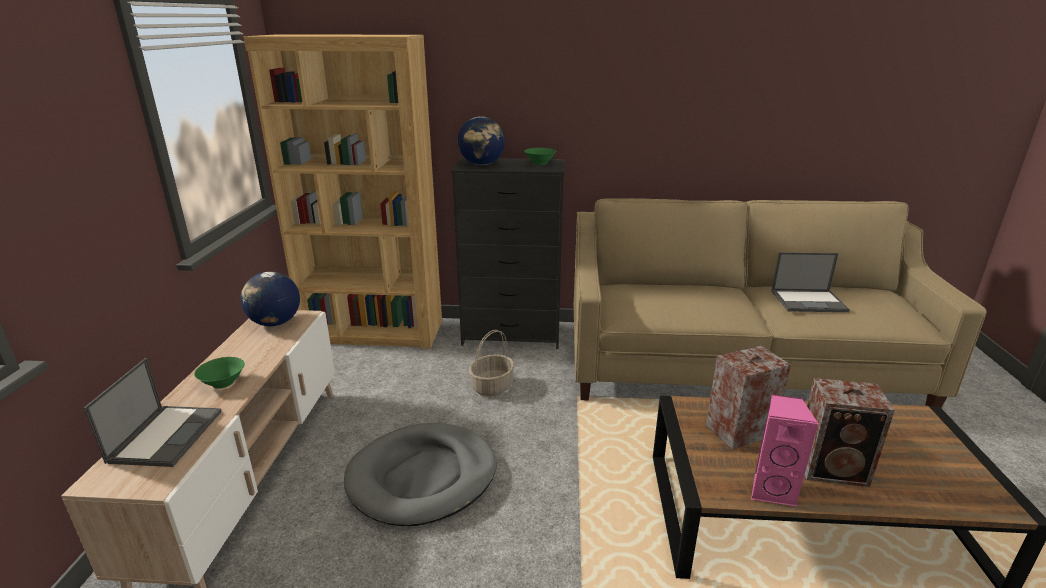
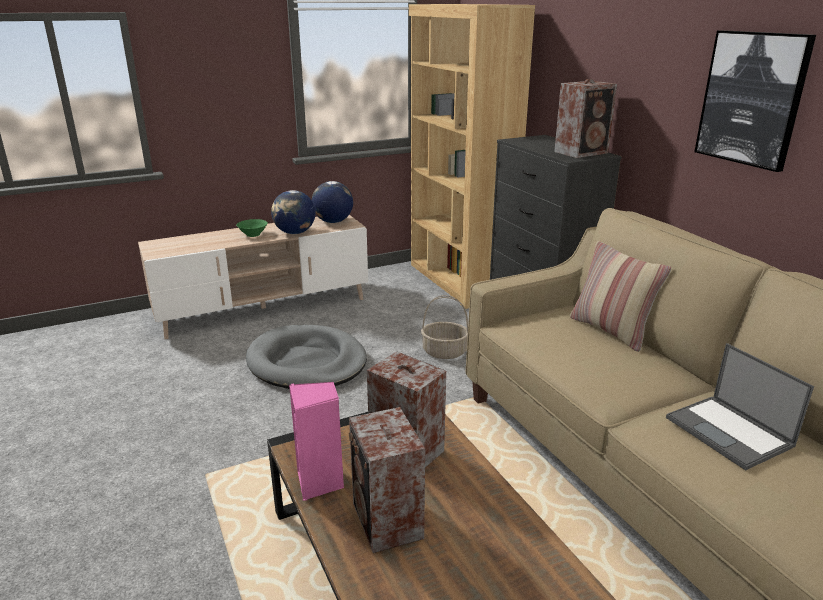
camera: 60 degrees right, 0 degrees up
laptop [84,358,222,467] -> none
globe [458,116,505,165] -> globe moved to [271,190,315,234]
green bowl [524,148,557,165] -> speaker [554,79,617,158]
none -> pillow [570,241,671,352]
none -> picture [694,30,816,172]

